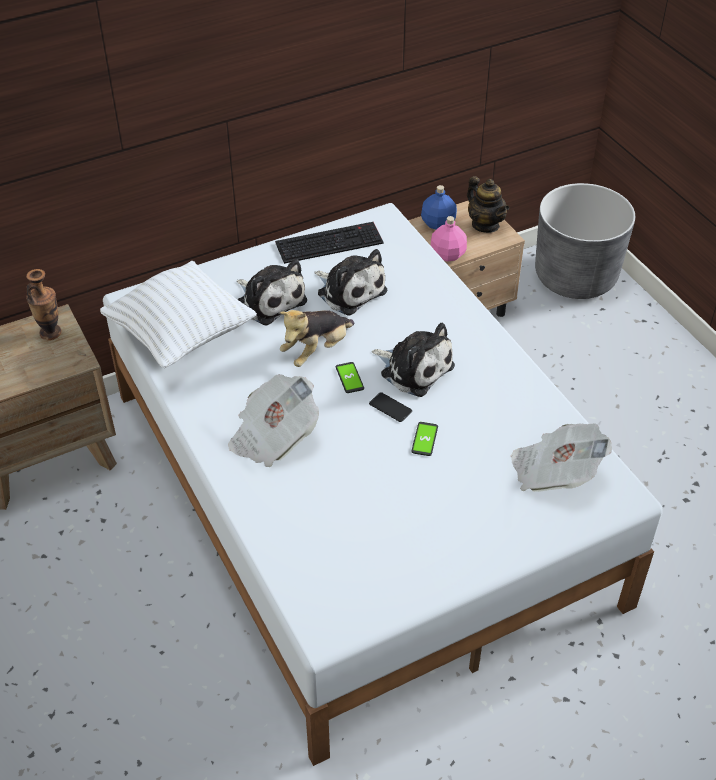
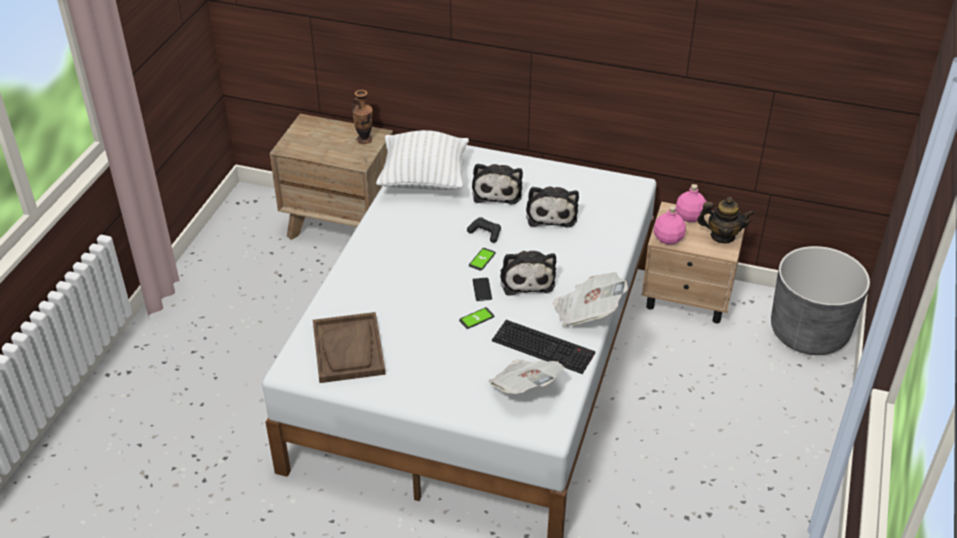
camera: 45 degrees right, 5 degrees down
newspaper [228,374,319,468] -> newspaper moved to [553,272,628,326]
keyboard [275,222,383,264] -> keyboard moved to [492,320,595,374]
plush toy [280,310,355,367] -> black game controller [467,217,501,243]
blue bottle [421,185,457,230] -> pink bottle [676,184,707,222]
teapot [467,176,509,233] -> teapot turned 90 degrees counterclockwise [697,197,755,243]
none -> brown tray [313,312,385,383]

